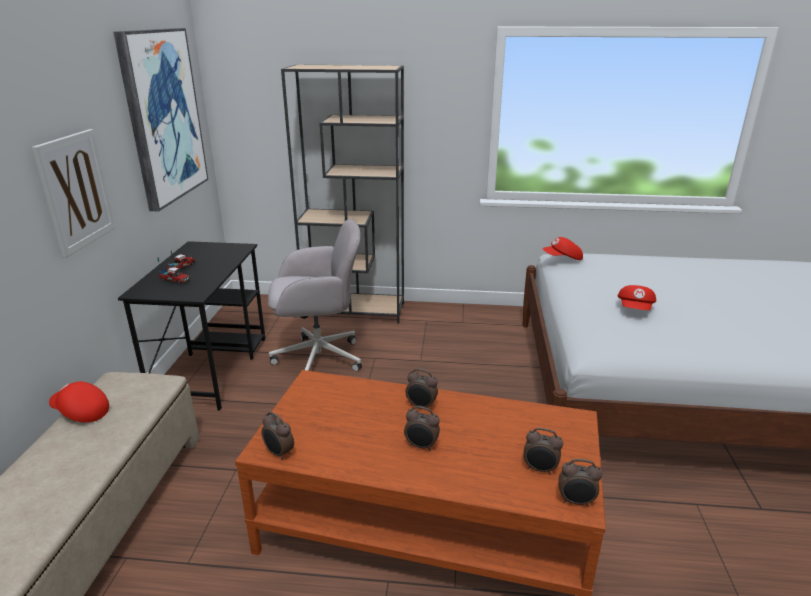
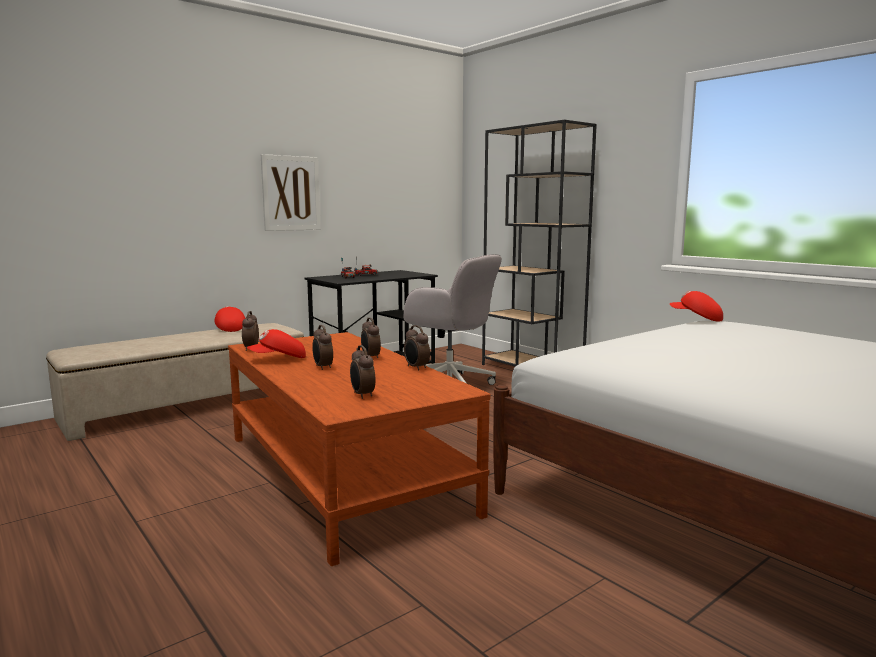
camera: 45 degrees right, 15 degrees down
picture [113,28,208,211] -> none
alarm clock [559,459,602,507] -> alarm clock moved to [404,325,430,370]
red cap [618,285,656,310] -> red cap moved to [247,329,306,358]

